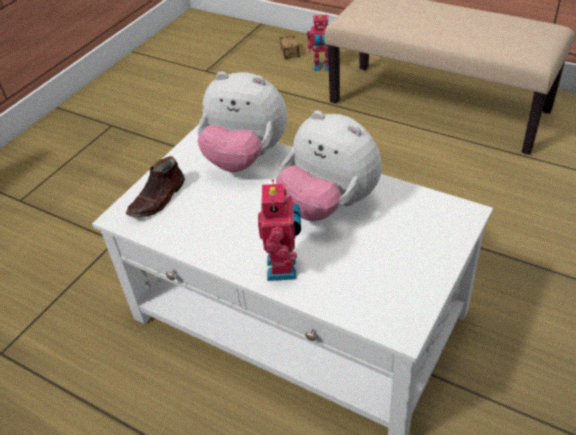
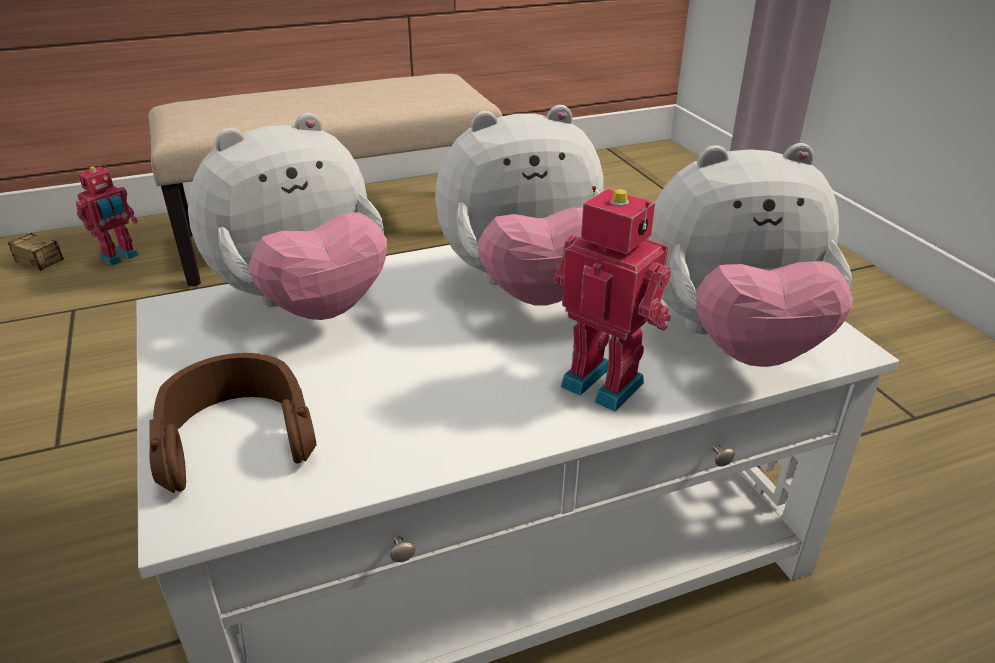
camera: 55 degrees left, 10 degrees down
brown shoe [126,156,185,217] -> brown headphones [149,353,317,493]
none -> plush toy [647,143,853,367]

